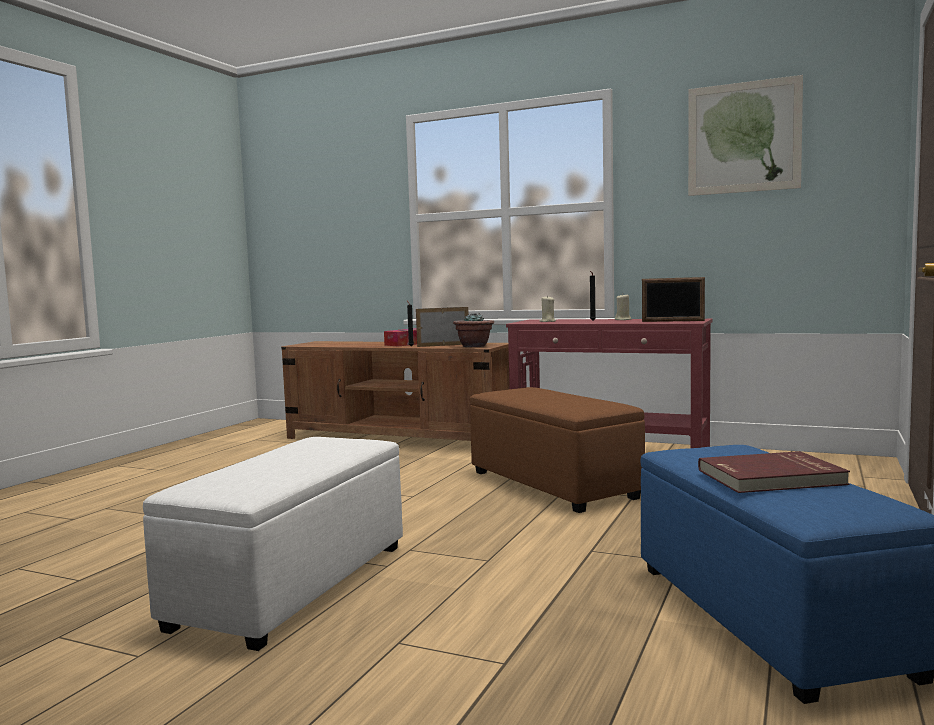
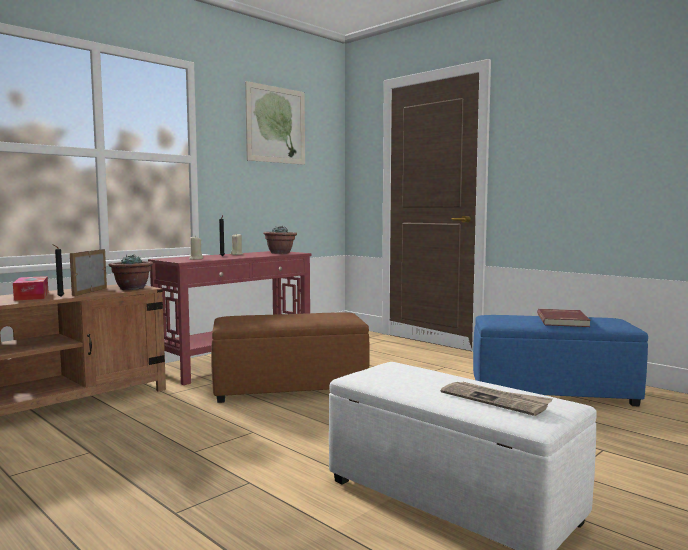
camera: 70 degrees left, 0 degrees up
picture frame [642,277,705,322] -> potted plant [263,226,297,254]
none -> newspaper [441,382,553,416]

